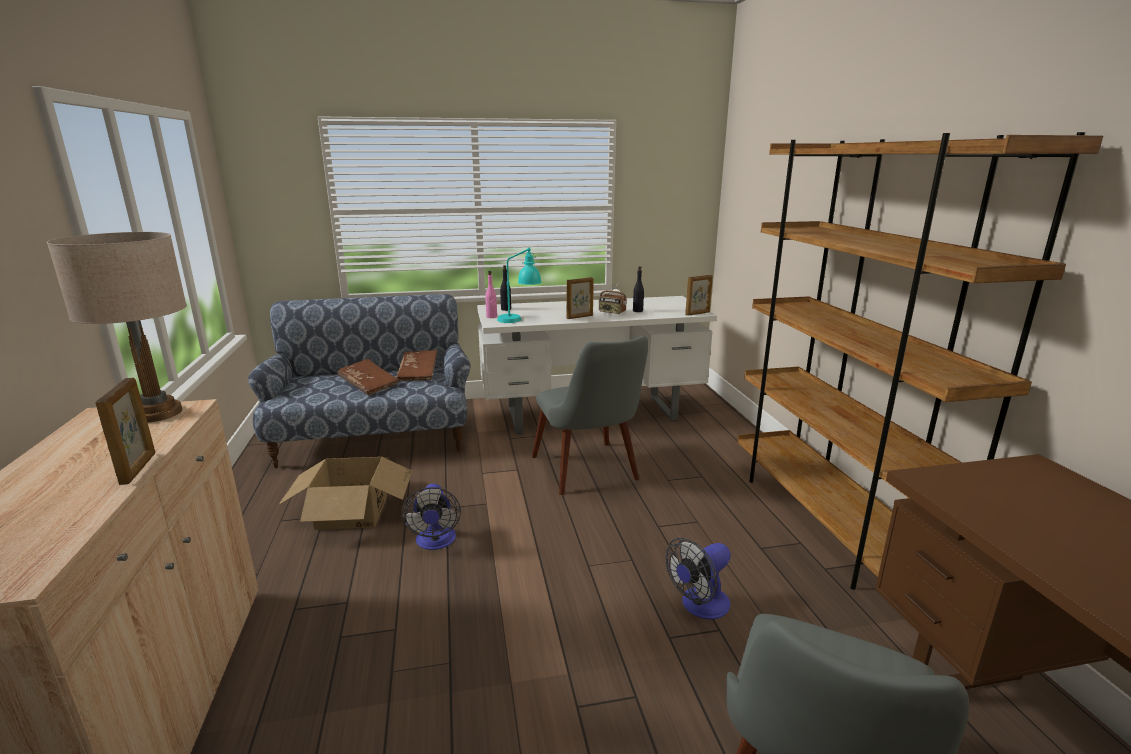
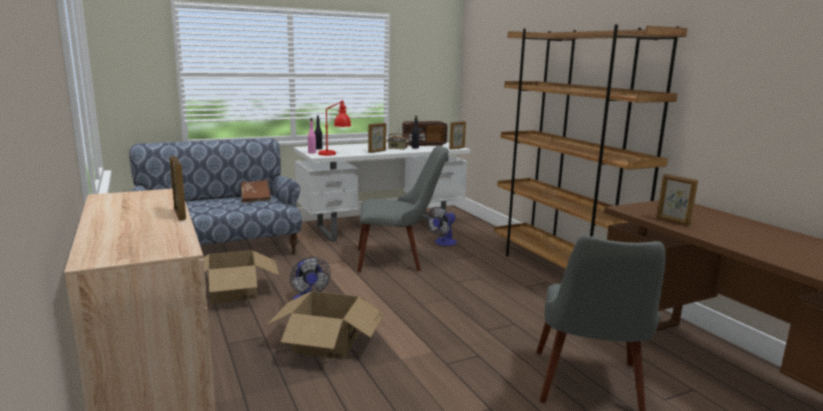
camera: 15 degrees left, 5 degrees down
beige table lamp [47,232,187,423] -> none
brown book [337,359,399,395] -> none
turquoise table lamp [497,248,542,323] -> red table lamp [318,100,351,156]
grey chair [532,336,648,495] -> grey chair turned 60 degrees counterclockwise [357,146,449,272]
fan [666,538,731,619] -> fan moved to [427,207,457,246]
none -> cardboard box [267,291,384,360]
none -> radio [402,121,448,146]
none -> picture frame [657,174,698,226]

